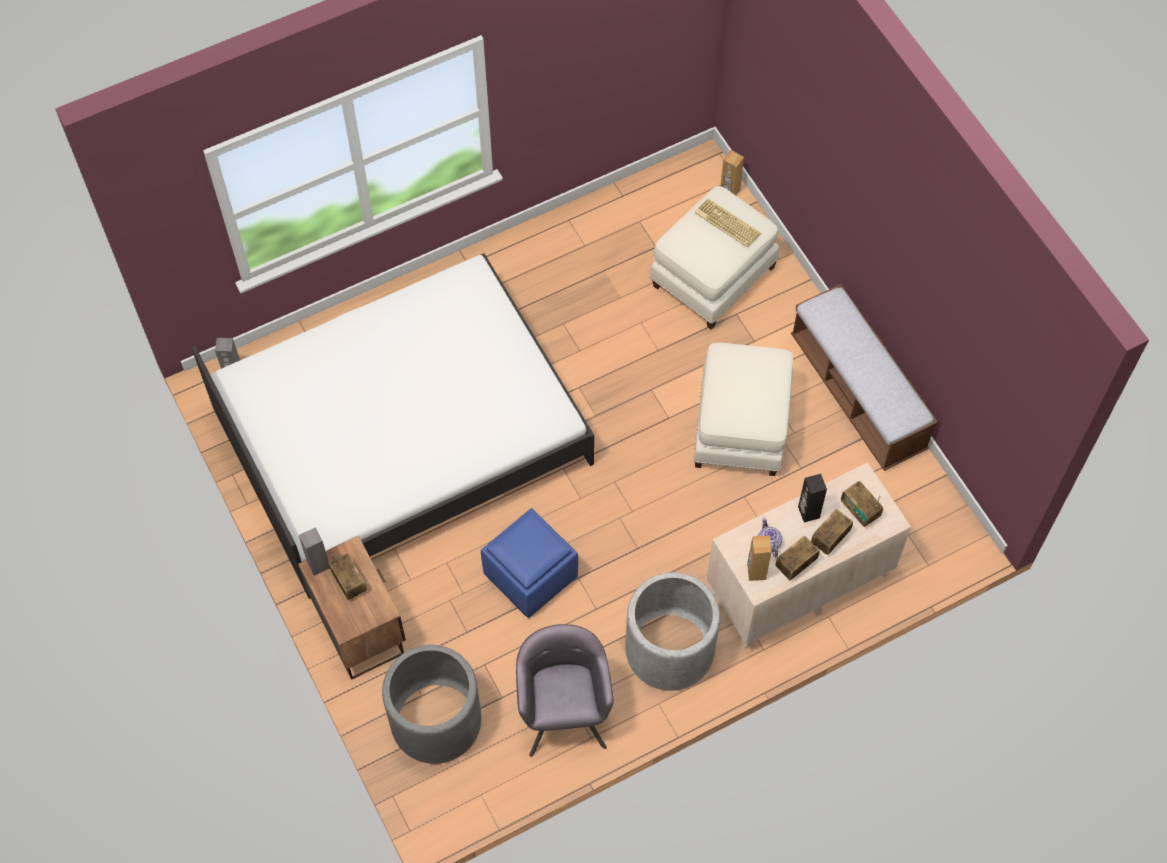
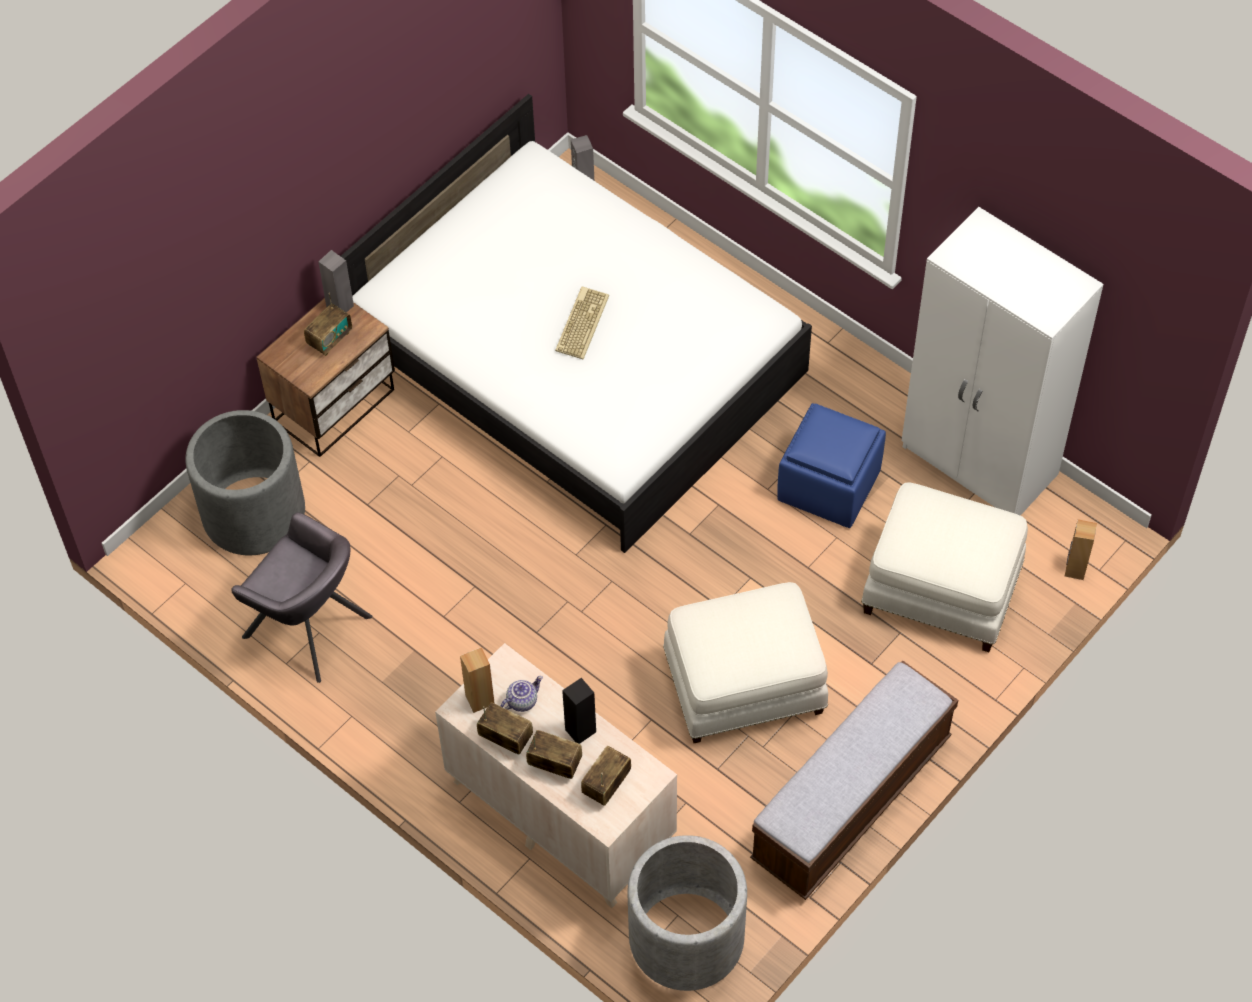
camera: 70 degrees right, 5 degrees down
blue ottoman [481,508,578,618] -> blue ottoman moved to [777,403,886,528]
grey armchair [516,624,613,757] -> grey armchair turned 60 degrees clockwise [231,513,372,683]
grey planter [625,572,720,691] -> grey planter moved to [627,835,747,991]
keyboard [694,198,762,248] -> keyboard moved to [555,287,609,360]
none -> white wardrobe [902,207,1103,516]

